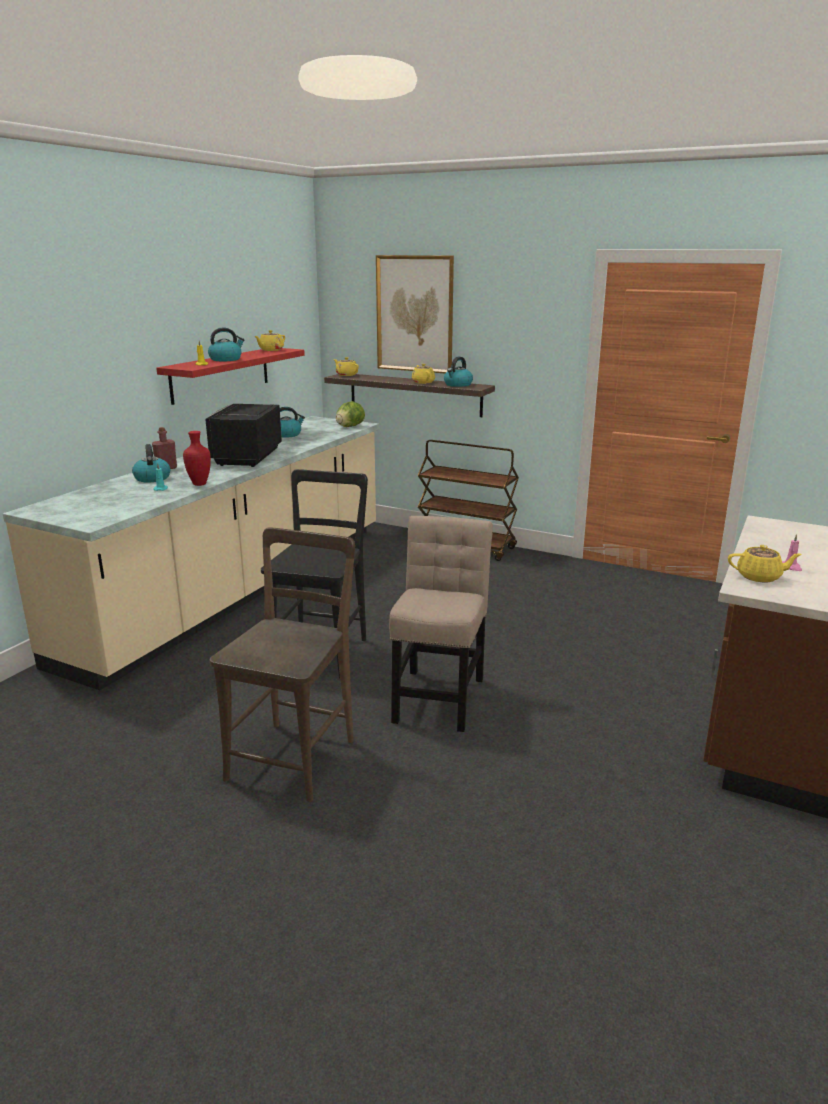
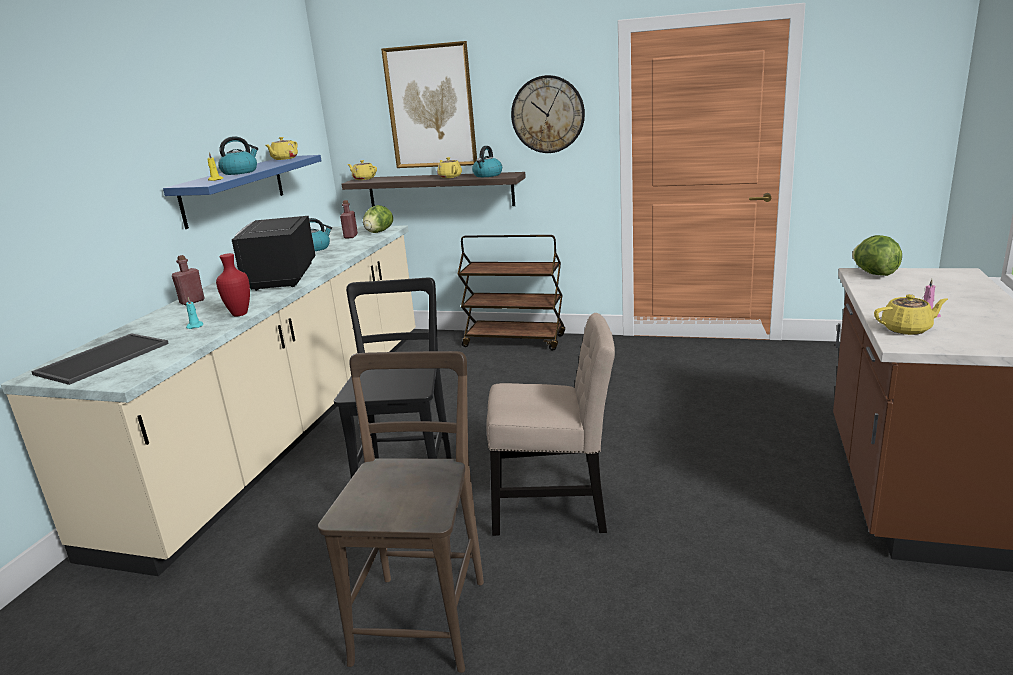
camera: 10 degrees left, 0 degrees up
kettle [132,444,170,483] -> none
red shelf [156,348,305,405] -> blue shelf [163,155,321,229]
beige chair [389,516,493,732] -> beige chair turned 90 degrees clockwise [486,313,615,536]
none -> tray [31,333,169,385]
none -> red bottle [340,200,358,239]
none -> wall clock [511,75,585,153]
none -> lettuce [852,235,902,276]

